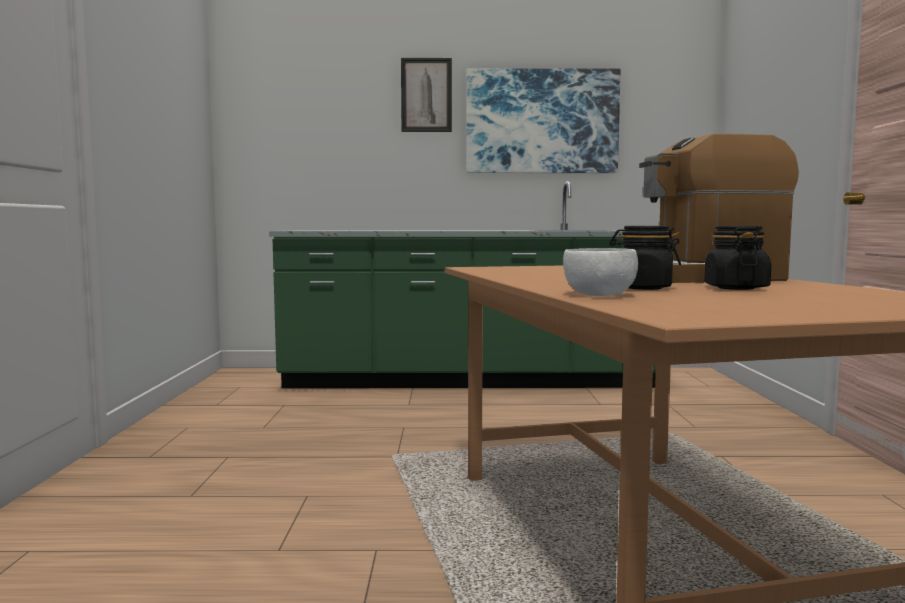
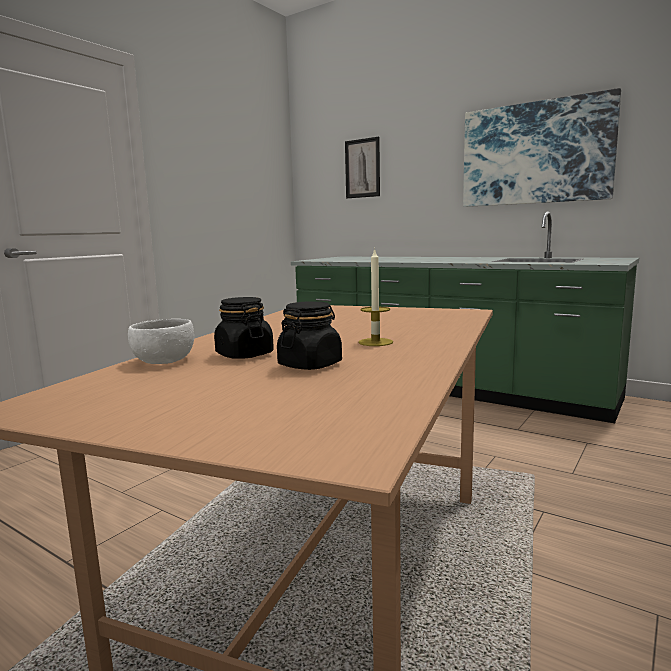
camera: 35 degrees right, 5 degrees up
picture [401,58,452,132] -> picture moved to [345,137,380,198]
coffee machine [639,133,799,283] -> candle [358,248,393,346]

